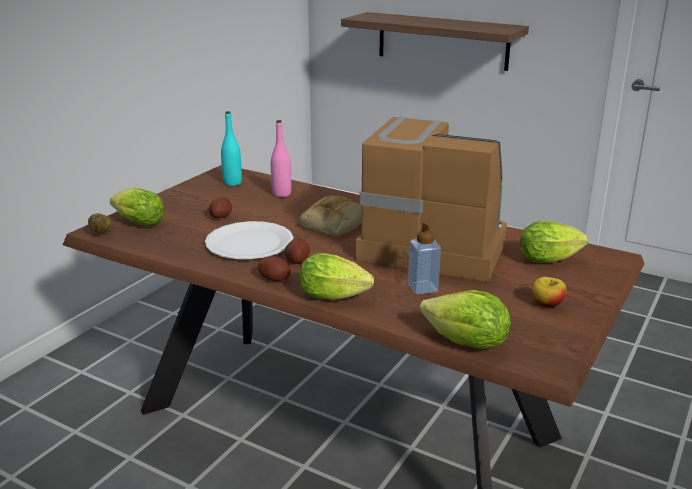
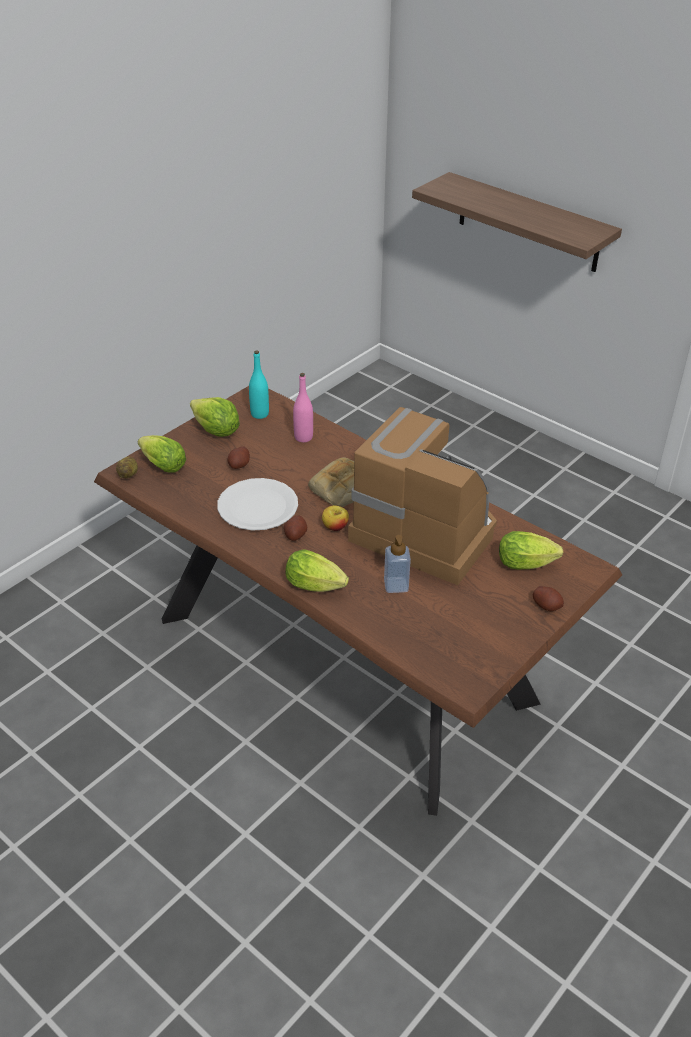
camera: 10 degrees right, 15 degrees up
potato [258,256,291,281] -> potato moved to [533,586,564,611]
lettuce [420,290,511,349] -> lettuce moved to [190,397,240,437]
apple [532,277,566,307] -> apple moved to [322,505,349,531]

